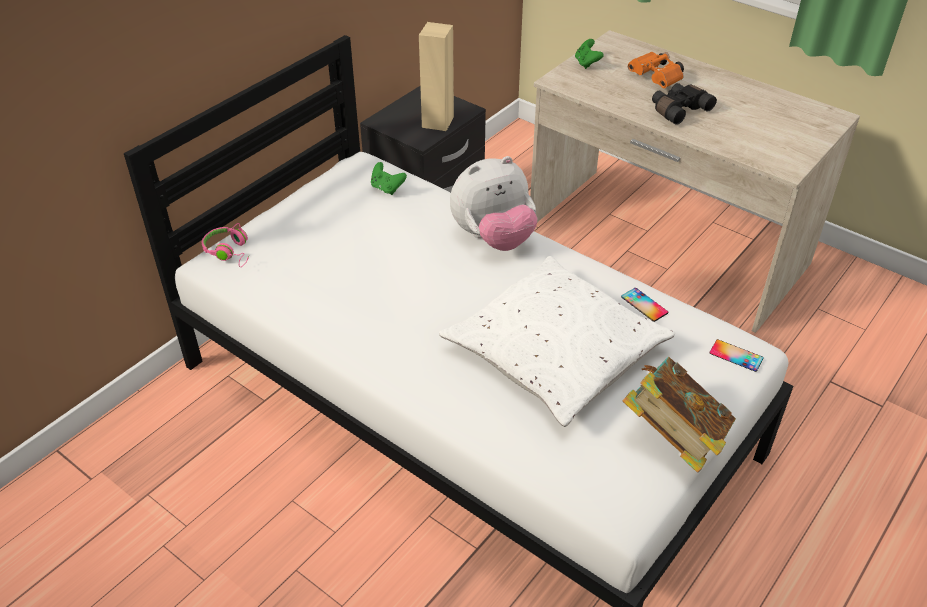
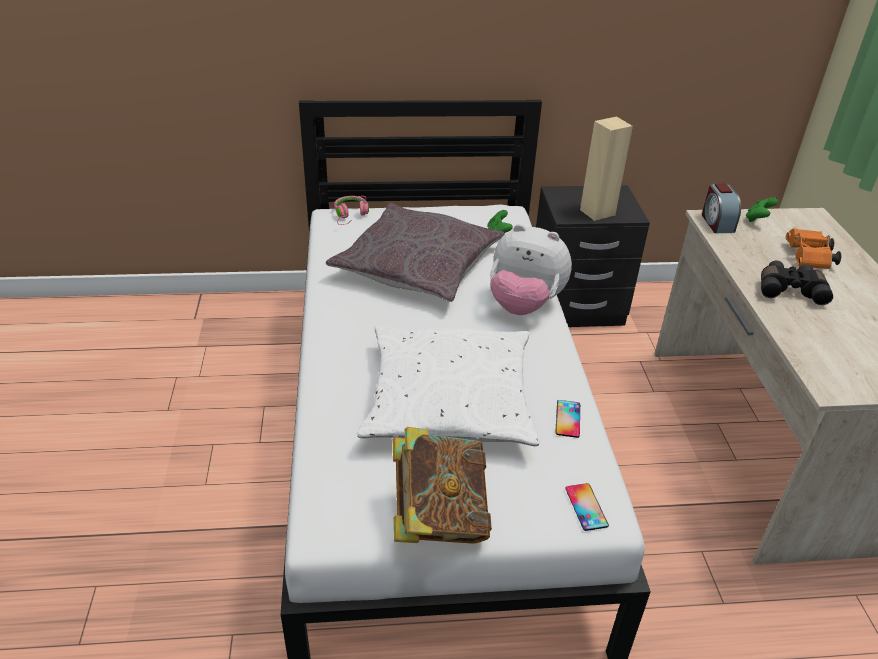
camera: 45 degrees right, 5 degrees down
none -> grey pillow [326,203,505,302]
none -> alarm clock [702,183,741,233]

